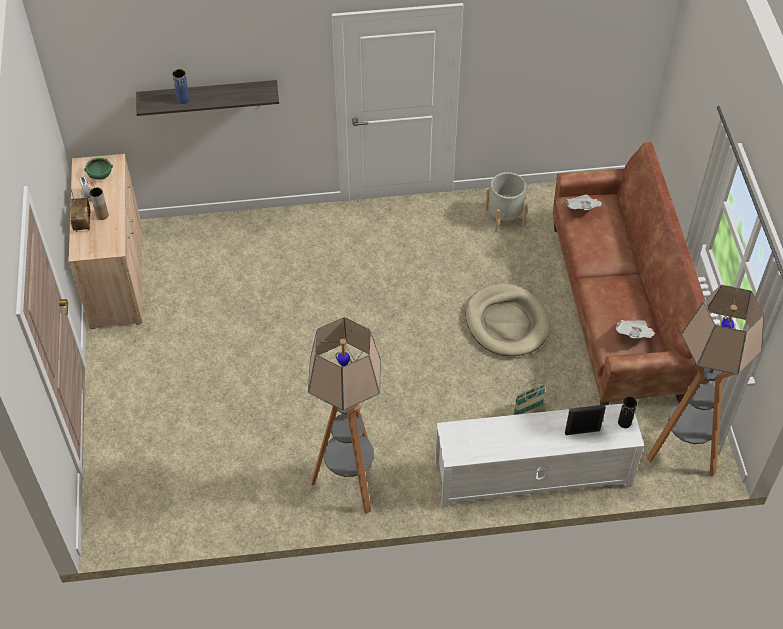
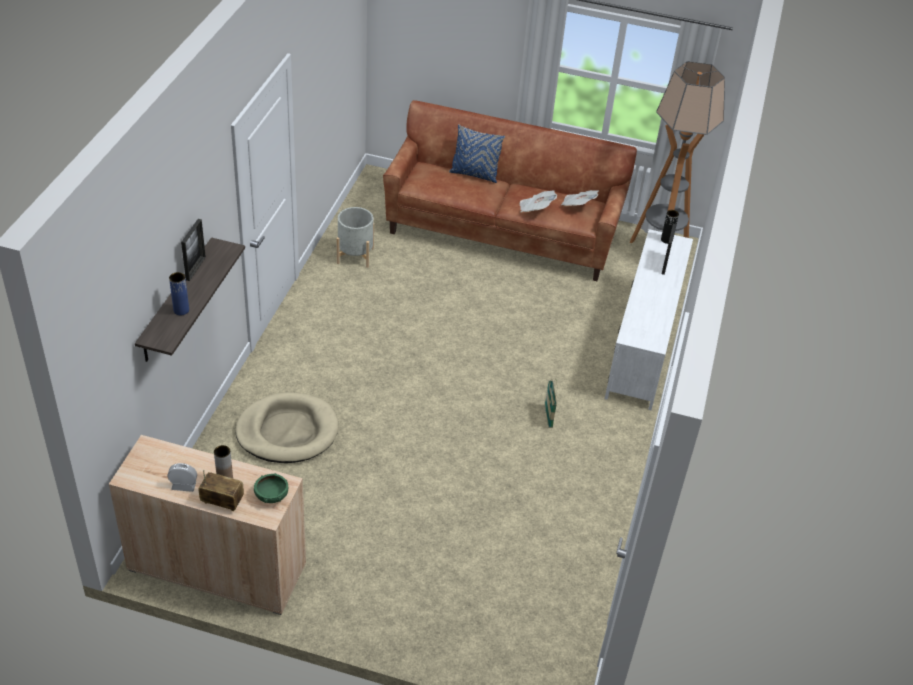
camera: 70 degrees left, 10 degrees down
green bowl [84,158,113,180] -> green bowl moved to [254,473,288,503]
floor lamp [308,317,381,514] -> none
beige dog bed [465,284,551,356] -> beige dog bed moved to [235,392,339,463]
basket [514,380,546,415] -> basket moved to [545,378,557,428]
newspaper [566,195,602,210] -> newspaper moved to [520,190,557,212]
none -> picture frame [181,219,206,281]
none -> blue pillow [449,124,505,183]

